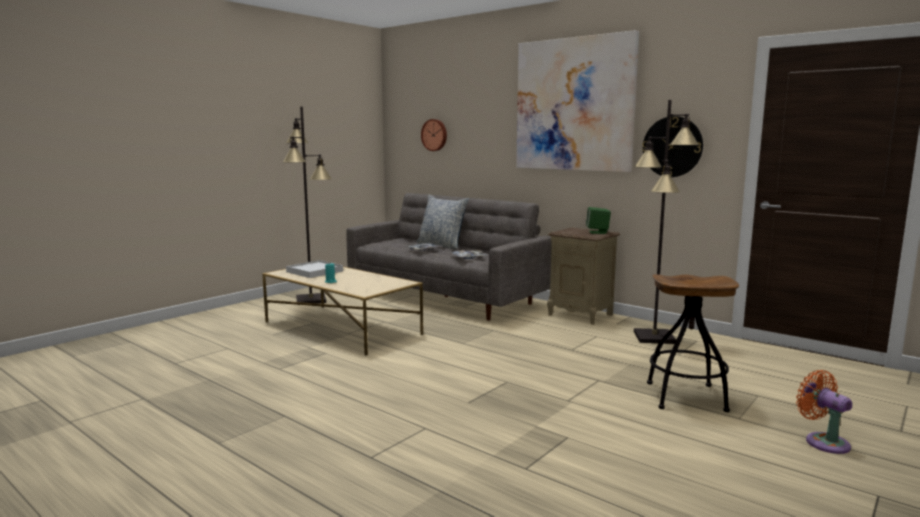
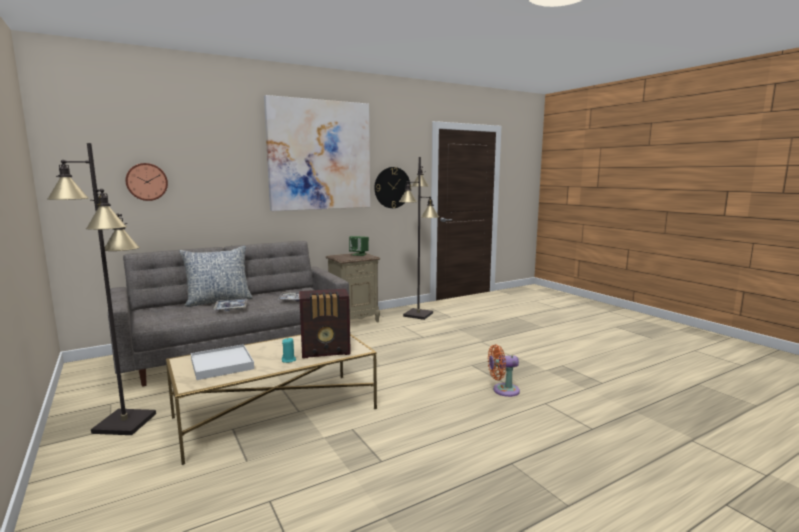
camera: 70 degrees left, 0 degrees up
brown stool [647,274,739,412] -> none
orange fan [796,370,852,454] -> orange fan moved to [488,344,520,397]
none -> radio [299,289,351,359]

